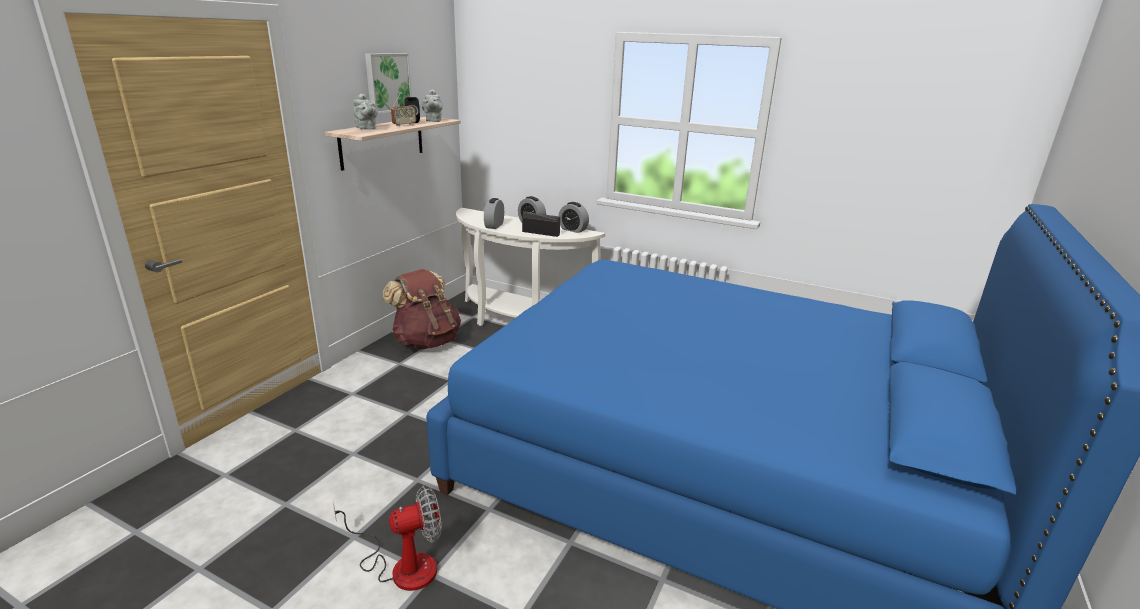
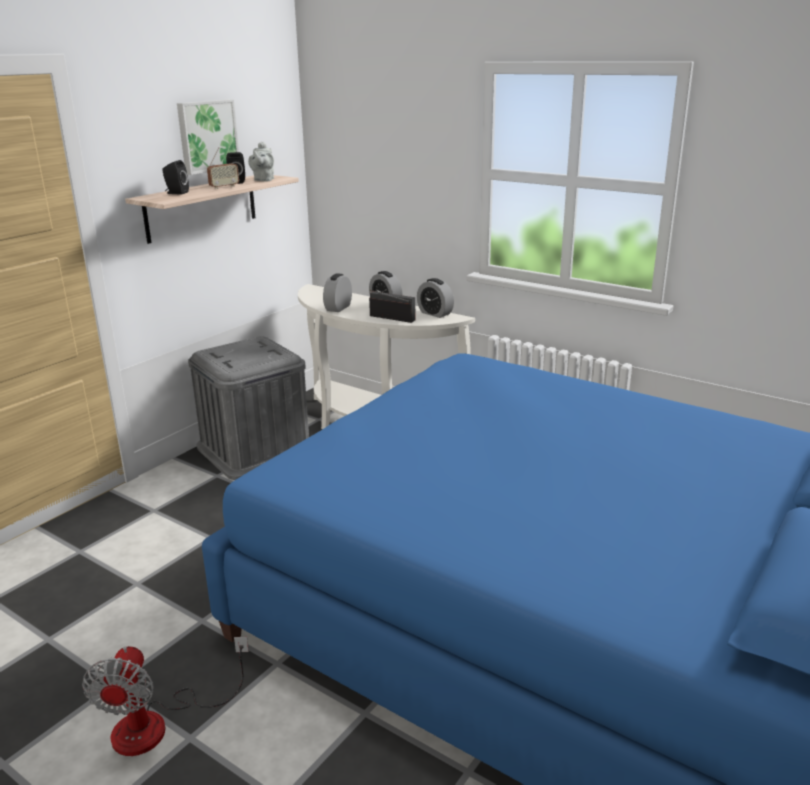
camera: 10 degrees right, 0 degrees up
fan [333,486,442,591] -> fan turned 105 degrees clockwise [82,637,249,756]
grey teapot [353,94,378,130] -> black speaker [162,160,189,195]
brown backpack [382,269,461,349] -> grey storage box [188,336,309,480]

